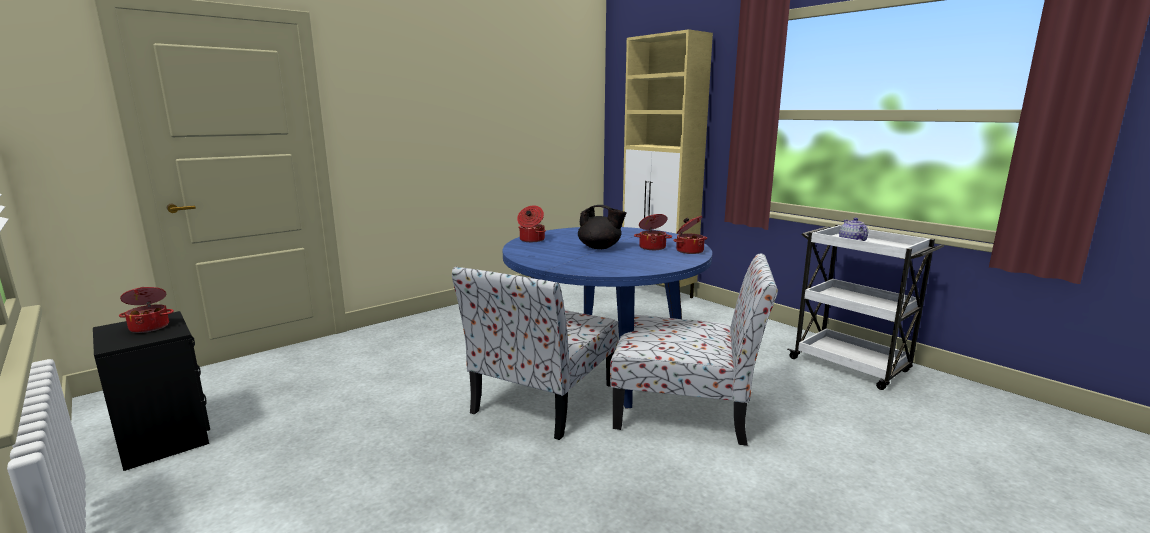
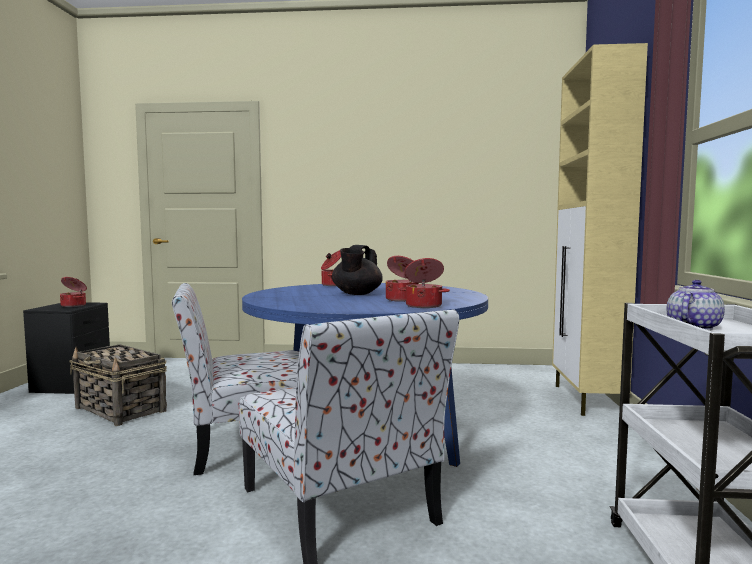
camera: 45 degrees right, 10 degrees down
black teapot [578,205,627,249] -> black teapot turned 45 degrees clockwise [332,245,383,295]
none -> basket [69,344,167,426]

